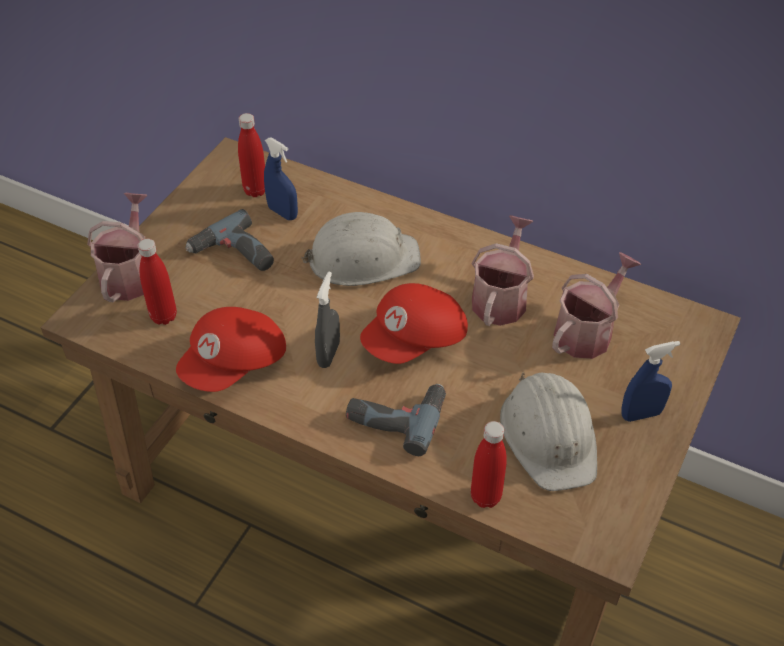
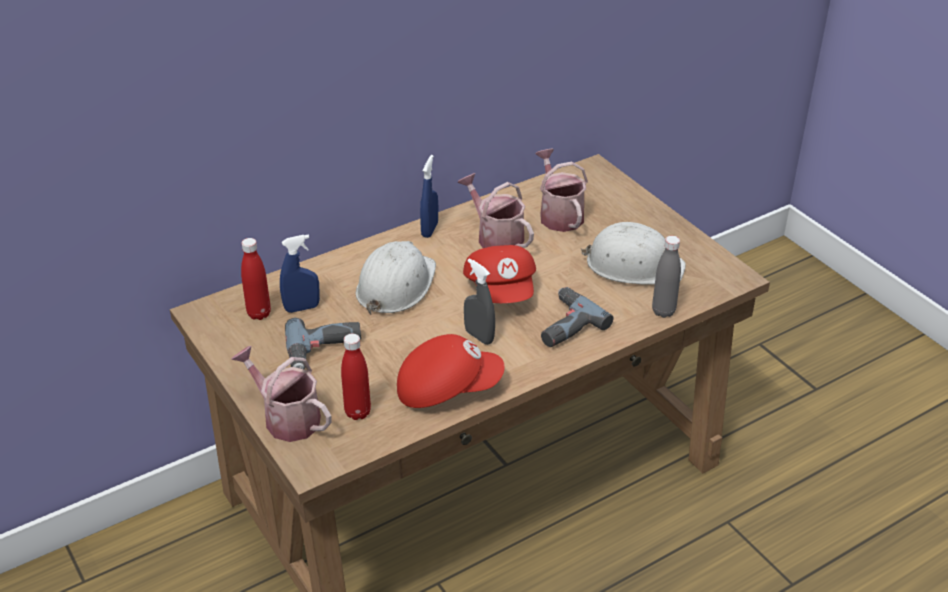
camera: 60 degrees left, 10 degrees down
red cap [176,307,286,392] -> red cap turned 75 degrees counterclockwise [397,334,505,408]
red bottle [471,421,507,508] -> grey bottle [652,236,681,318]
blue spray bottle [621,341,680,422] -> blue spray bottle moved to [420,155,438,238]

